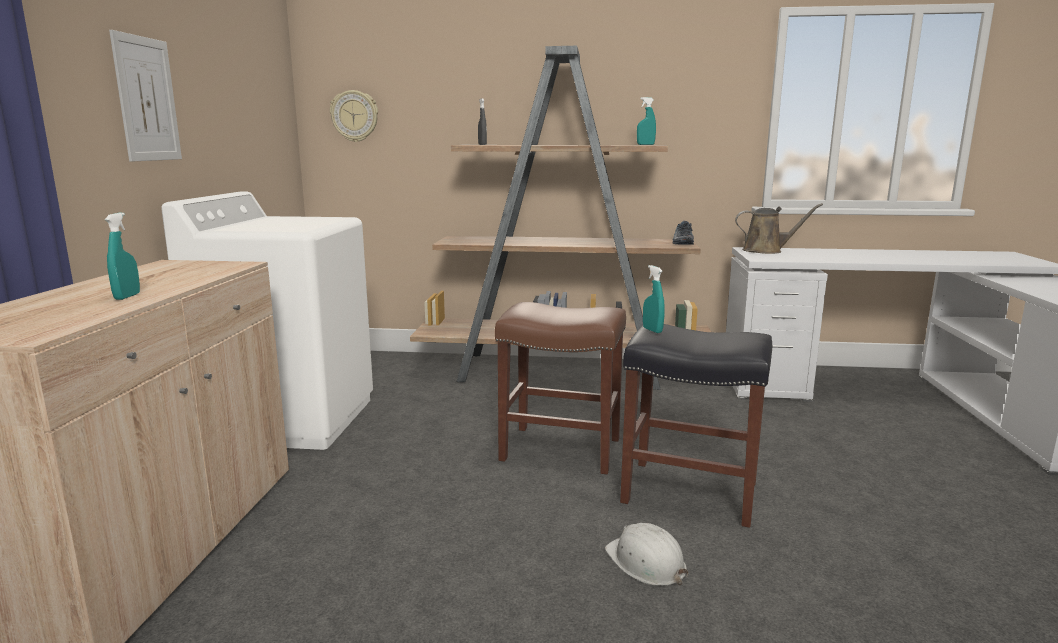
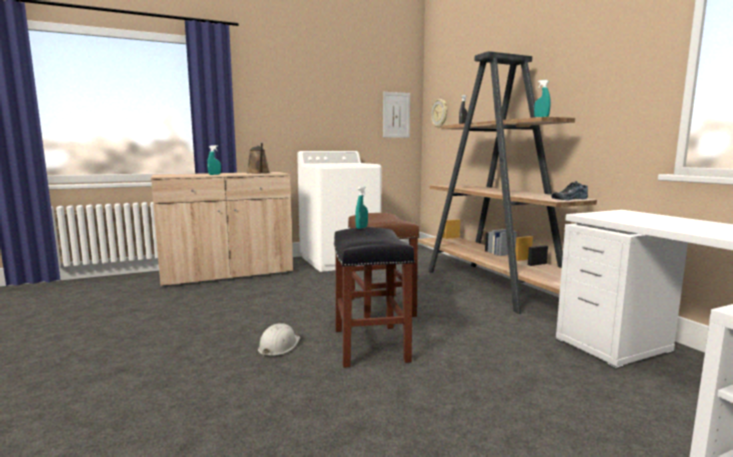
camera: 60 degrees right, 5 degrees down
picture [109,30,182,162] -> picture moved to [383,92,410,138]
brown watering can [735,203,823,254] -> brown watering can moved to [247,143,270,174]

